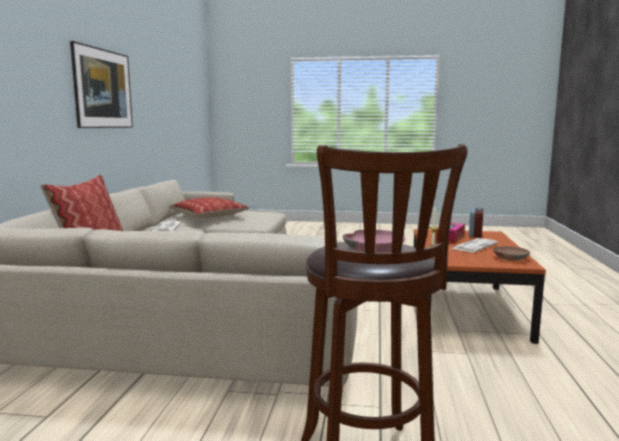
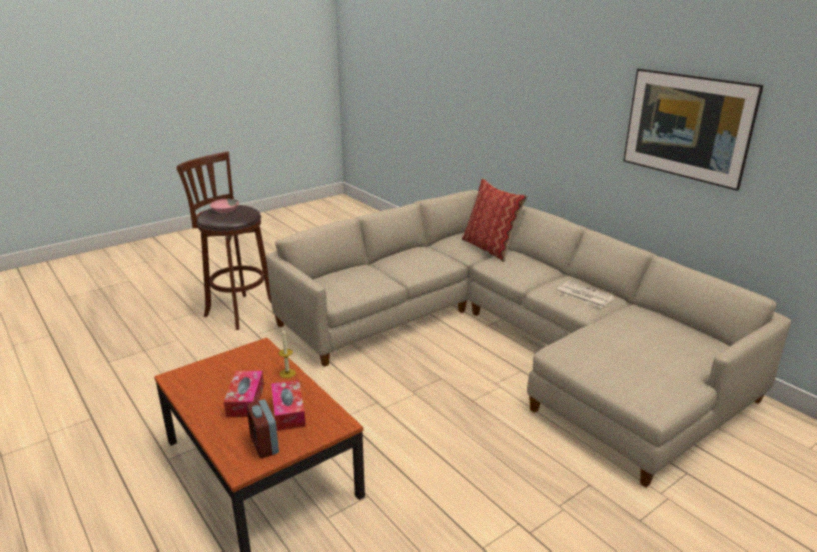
camera: 135 degrees right, 15 degrees up
pillow [169,197,249,218] -> none
newspaper [451,238,498,252] -> tissue box [224,371,264,417]
brown bowl [493,246,530,261] -> none

